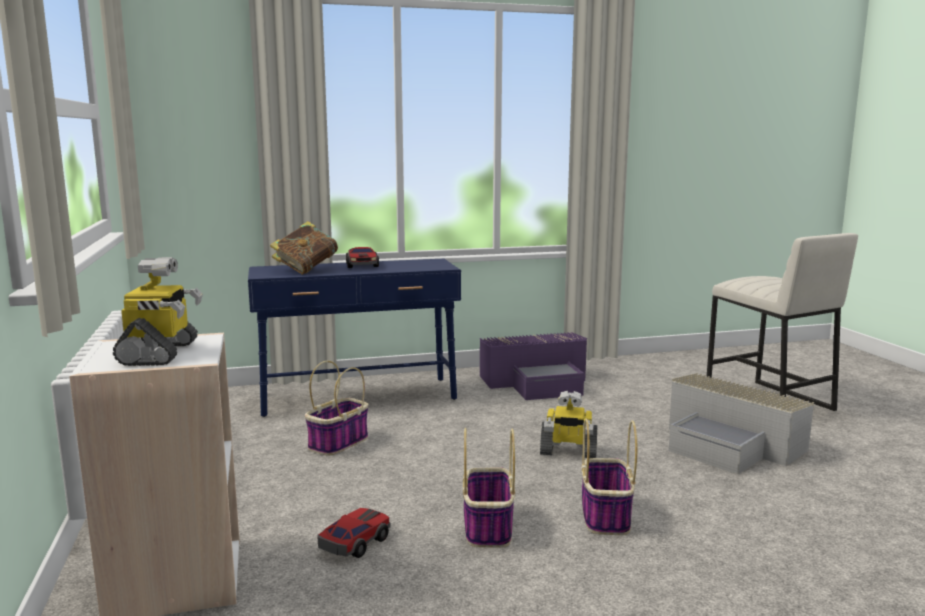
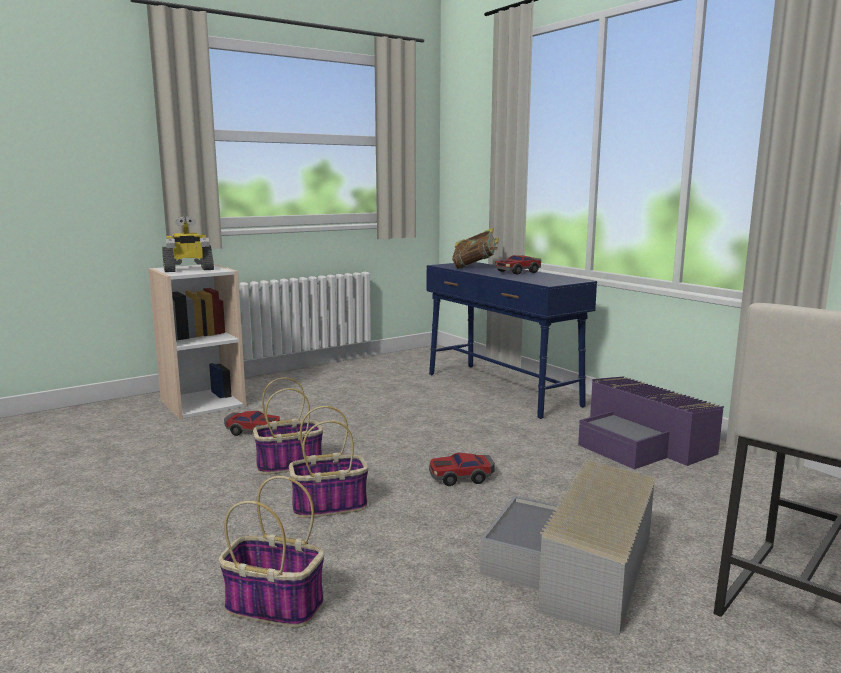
camera: 70 degrees right, 0 degrees up
basket [305,361,369,456] -> basket moved to [219,476,324,627]
toy robot [540,391,597,458] -> toy car [429,453,495,486]

